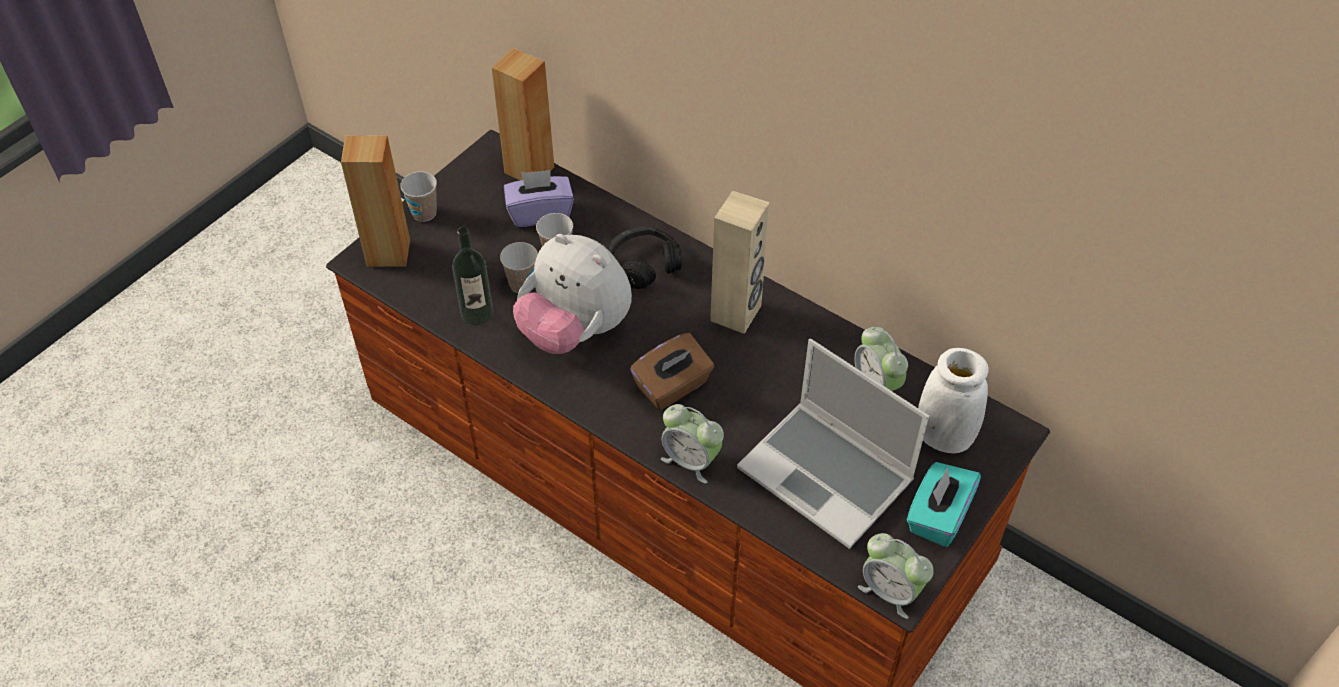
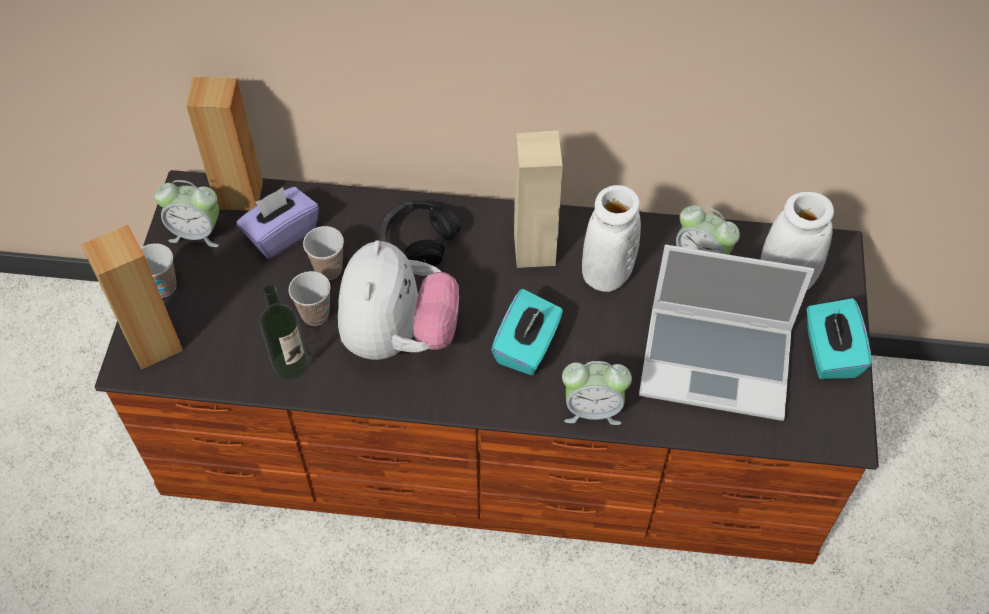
camera: 30 degrees left, 5 degrees up
plush toy [513,234,632,354] -> plush toy turned 90 degrees counterclockwise [338,240,459,360]
brown tissue box [630,333,714,410] -> turquoise tissue box [491,289,563,375]
alarm clock [858,533,934,619] -> alarm clock moved to [155,180,219,247]
none -> white vase [582,185,641,292]

